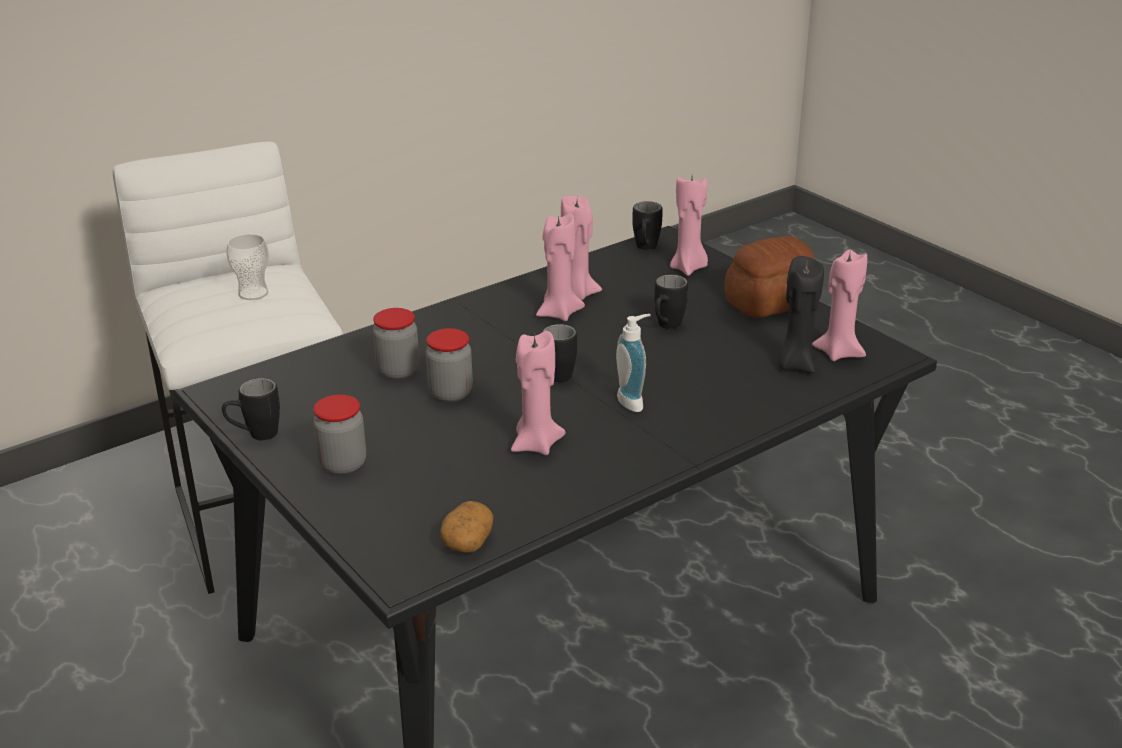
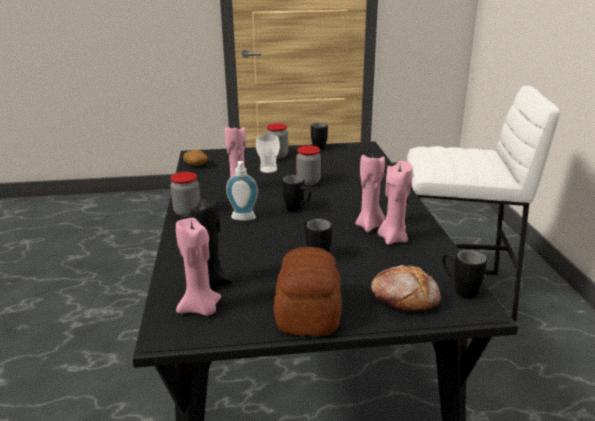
camera: 120 degrees right, 5 degrees down
cup [226,234,269,300] -> cup moved to [256,135,280,173]
jar [373,308,419,380] -> jar moved to [170,172,200,217]
pink candle [670,176,708,276] -> bread [371,265,441,312]

